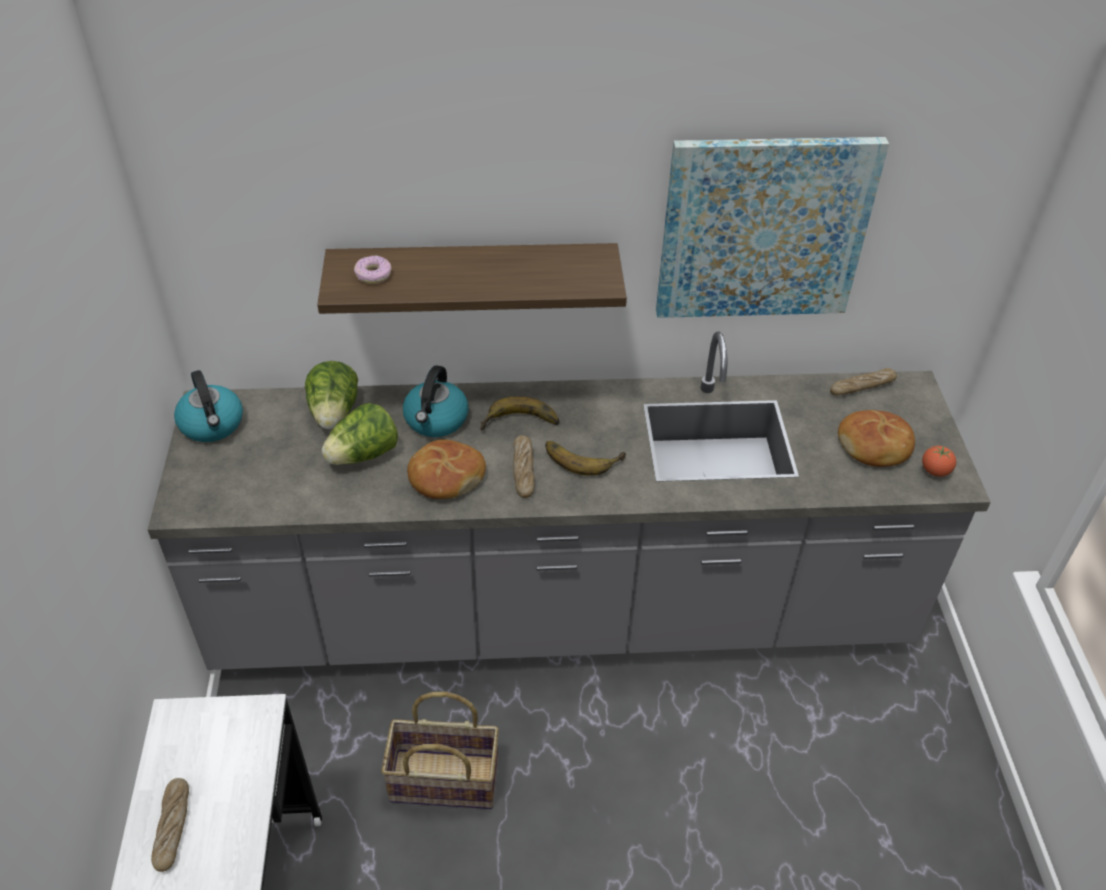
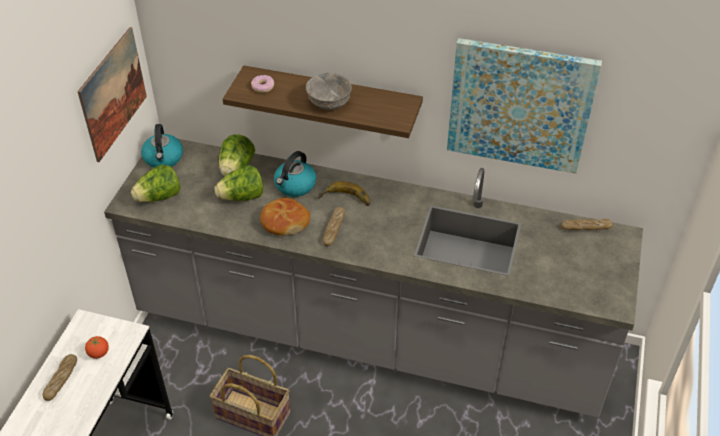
camera: 20 degrees right, 0 degrees up
banana [545,441,626,476] -> none
bread [838,410,915,467] -> none
tomato [922,446,956,477] -> tomato moved to [85,336,109,359]
none -> picture [77,27,147,162]
none -> lettuce [131,165,181,202]
none -> grey bowl [306,73,352,110]

